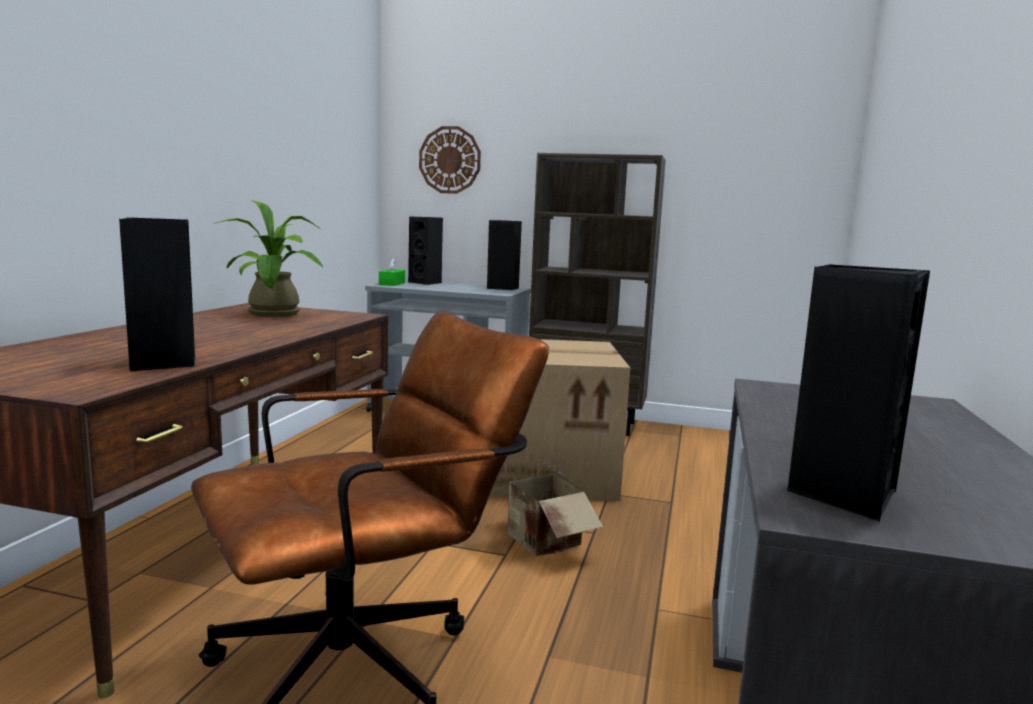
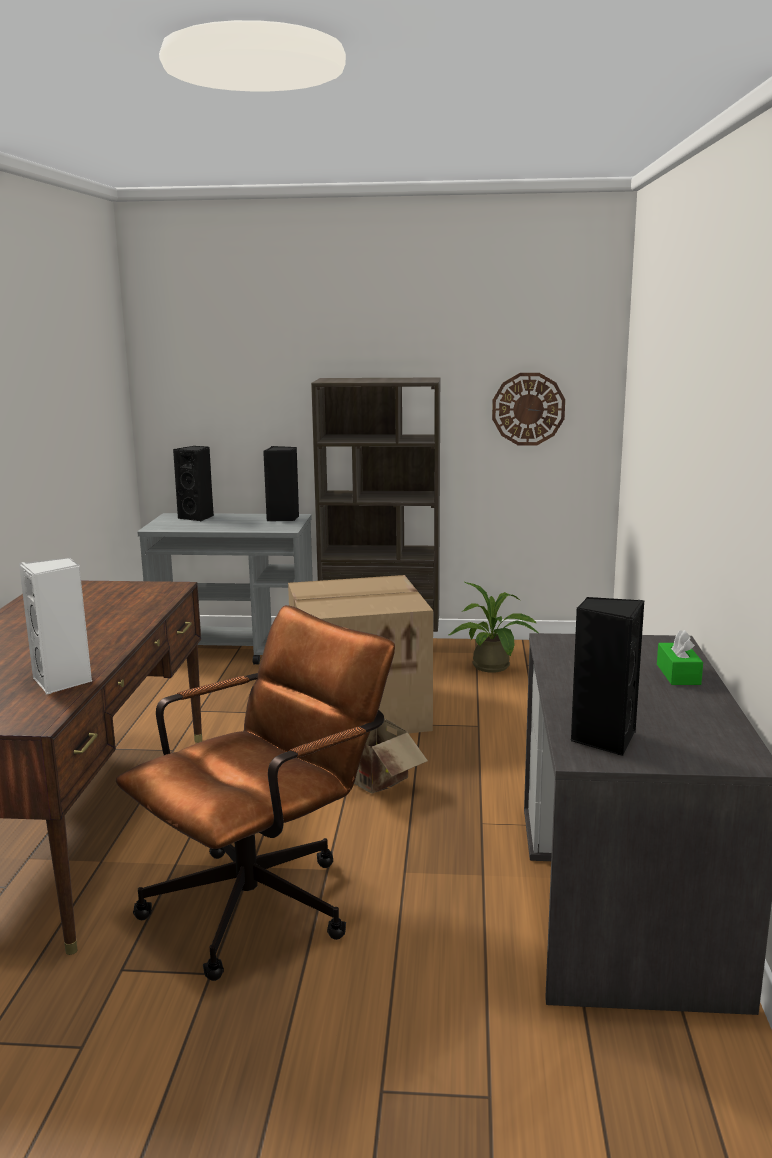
camera: 10 degrees left, 5 degrees up
black speaker [119,217,195,371] -> white speaker [19,558,92,694]
potted plant [213,200,323,317] -> potted plant moved to [449,582,538,673]
green tissue box [379,258,405,286] -> green tissue box moved to [657,630,703,685]
wall clock [419,126,481,194] -> wall clock moved to [492,373,565,445]

